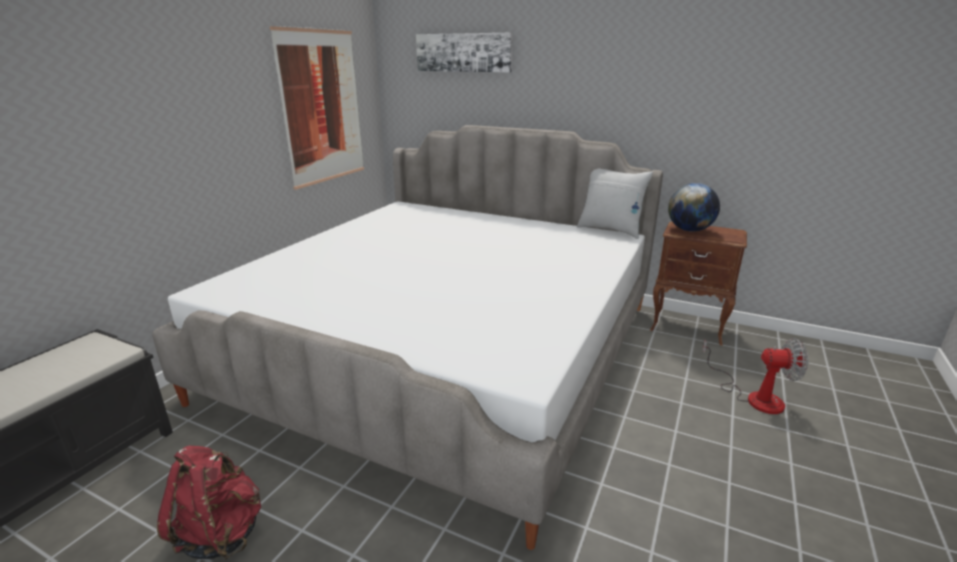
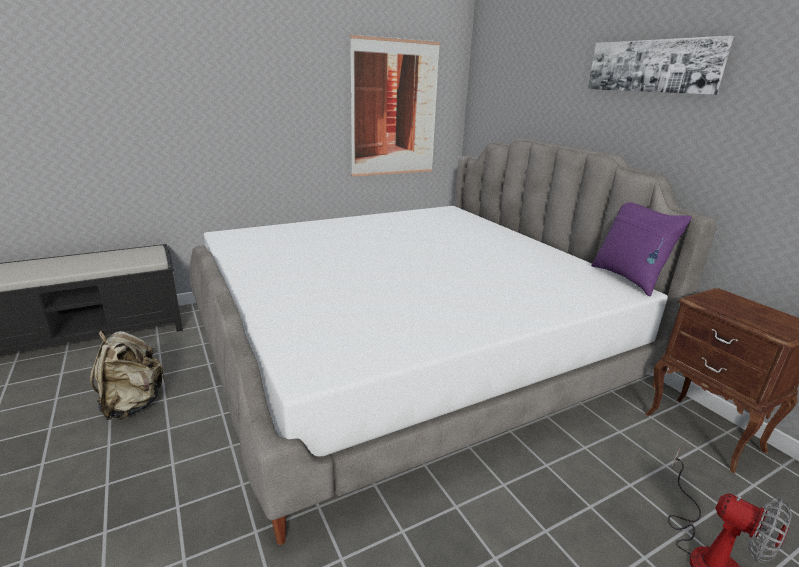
camera: 35 degrees right, 0 degrees up
red backpack [157,446,261,560] -> beige backpack [90,330,166,420]
picture [416,33,512,73] -> picture moved to [588,36,734,95]
grey pillow [577,168,653,239] -> purple pillow [591,202,692,297]
globe [668,183,720,232] -> none

